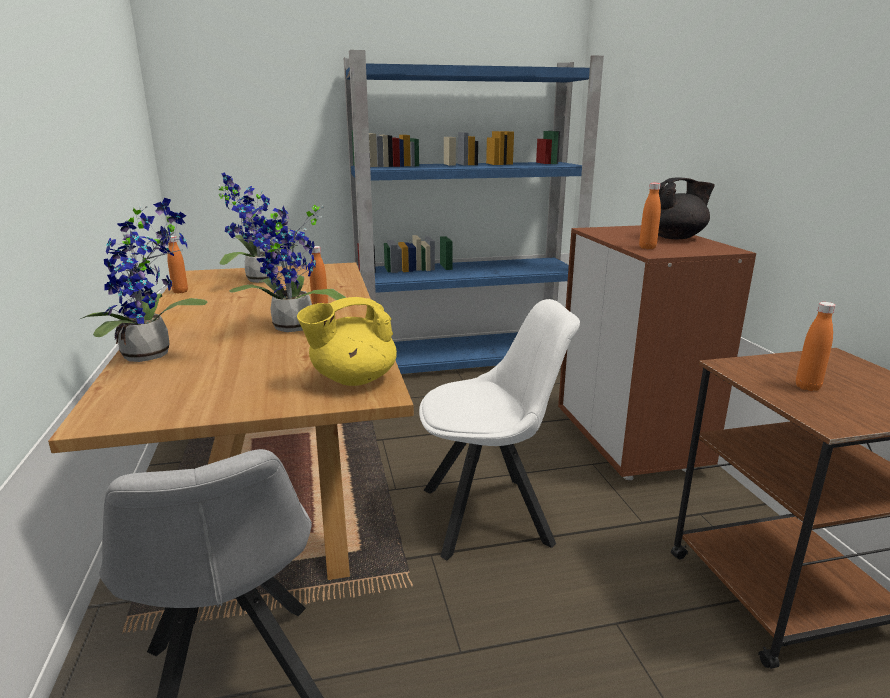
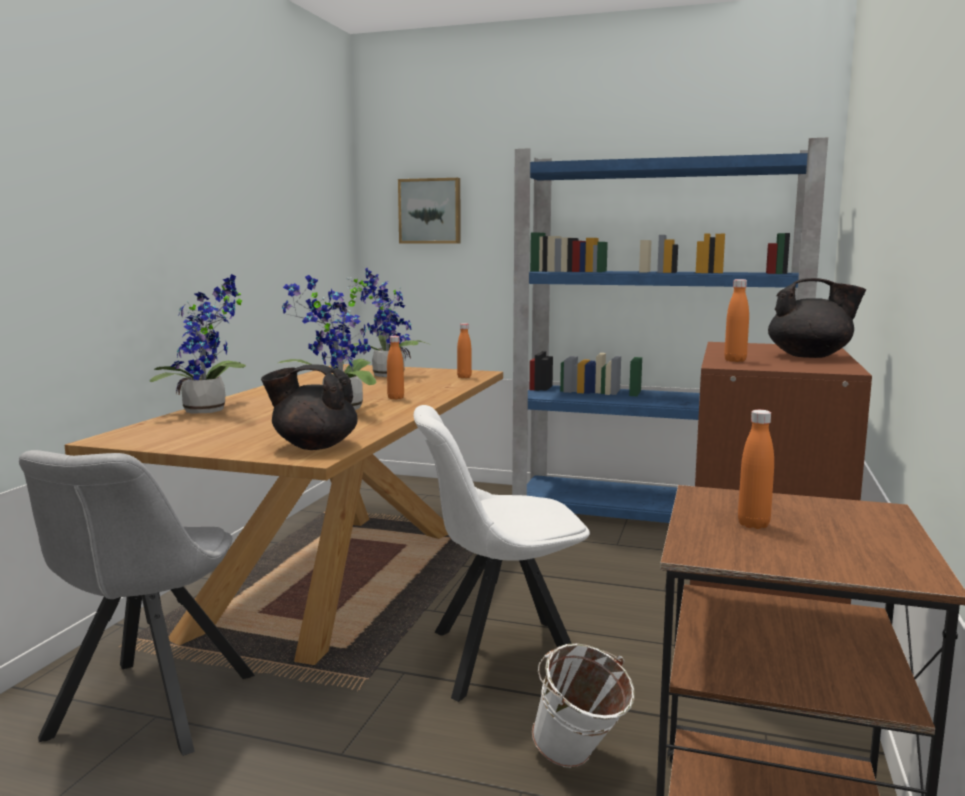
camera: 30 degrees right, 10 degrees down
orange bottle [167,236,188,294] -> orange bottle moved to [457,323,472,378]
yellow teapot [297,297,397,386] -> black teapot [261,364,358,450]
white chair [419,299,580,561] -> white chair turned 150 degrees clockwise [413,405,590,702]
none -> picture [398,178,461,244]
none -> white bucket [532,643,635,768]

